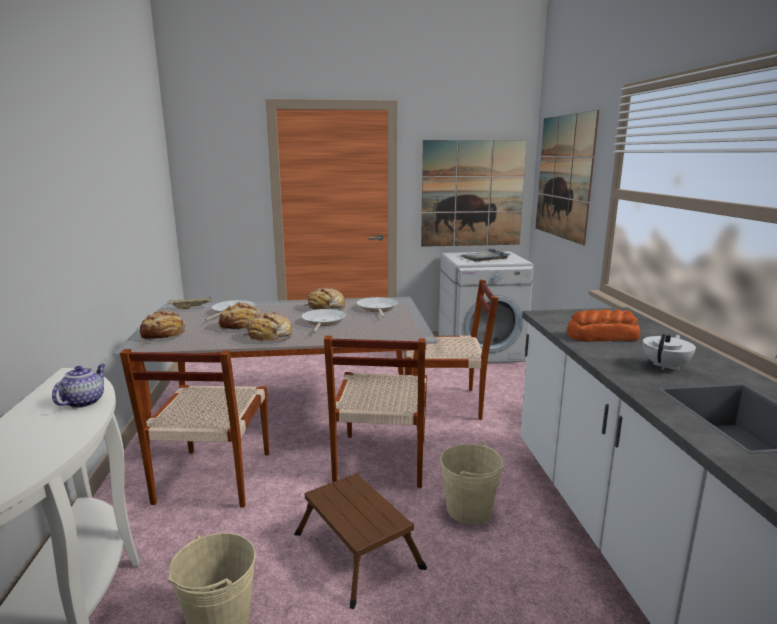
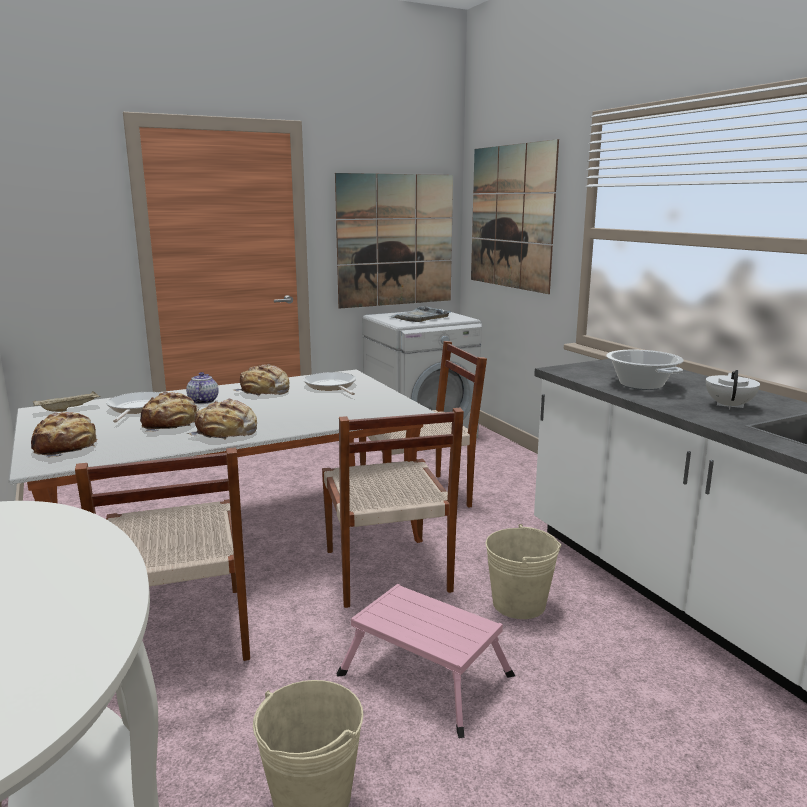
camera: 20 degrees left, 0 degrees up
teapot [52,364,105,408] -> teapot moved to [186,372,219,404]
brown step ladder [294,473,427,609] -> pink step ladder [336,584,515,738]
frying pan [301,309,346,333] -> none
bread [567,309,640,342] -> cooking pot [606,350,684,390]

